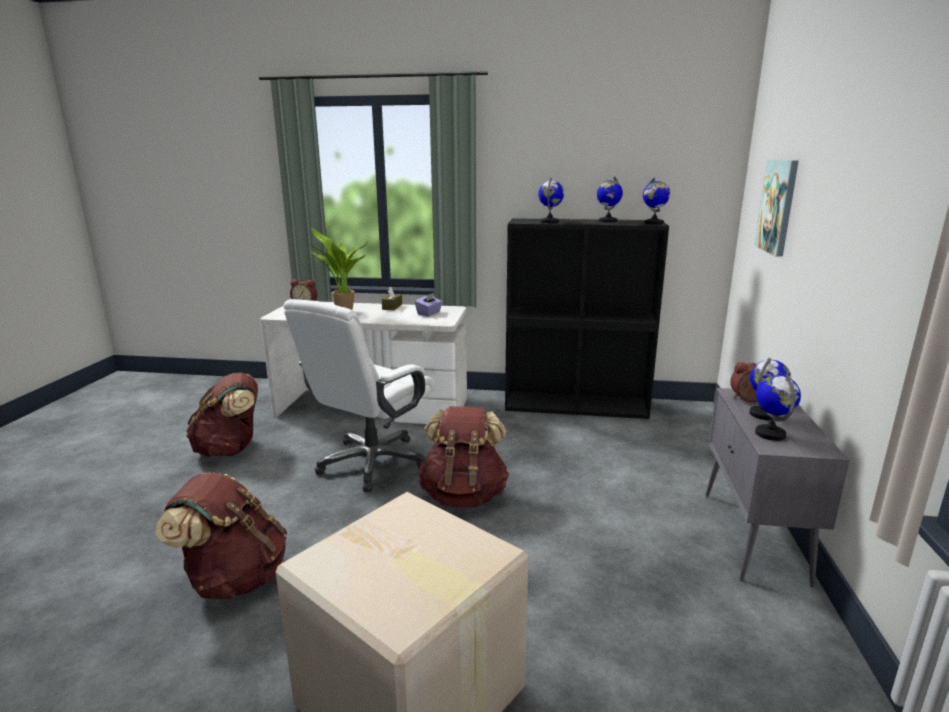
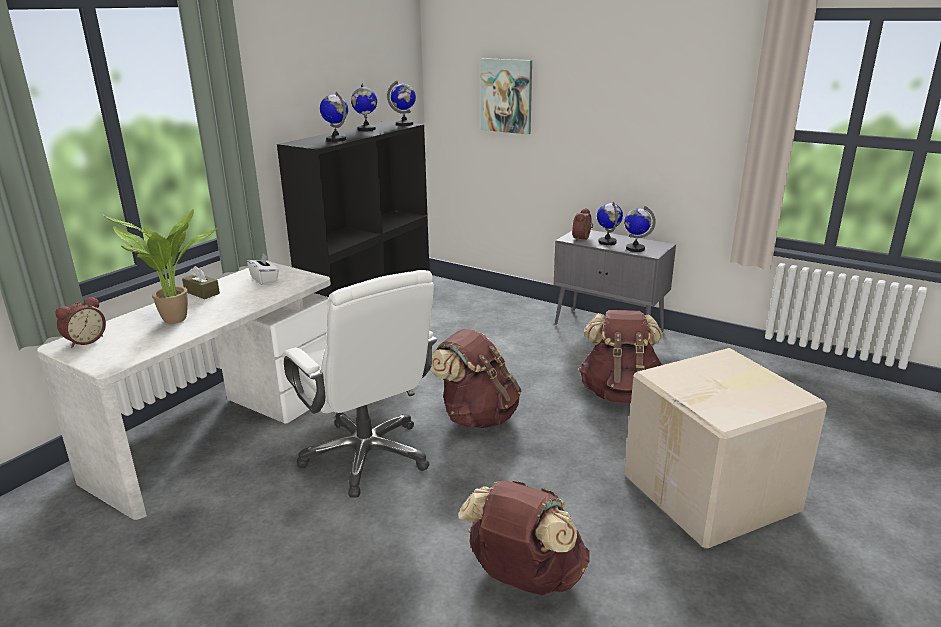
camera: 65 degrees left, 5 degrees up
brown backpack [186,373,258,456] -> brown backpack moved to [579,310,663,403]
purple tissue box [415,292,443,316] -> white tissue box [247,254,279,285]

